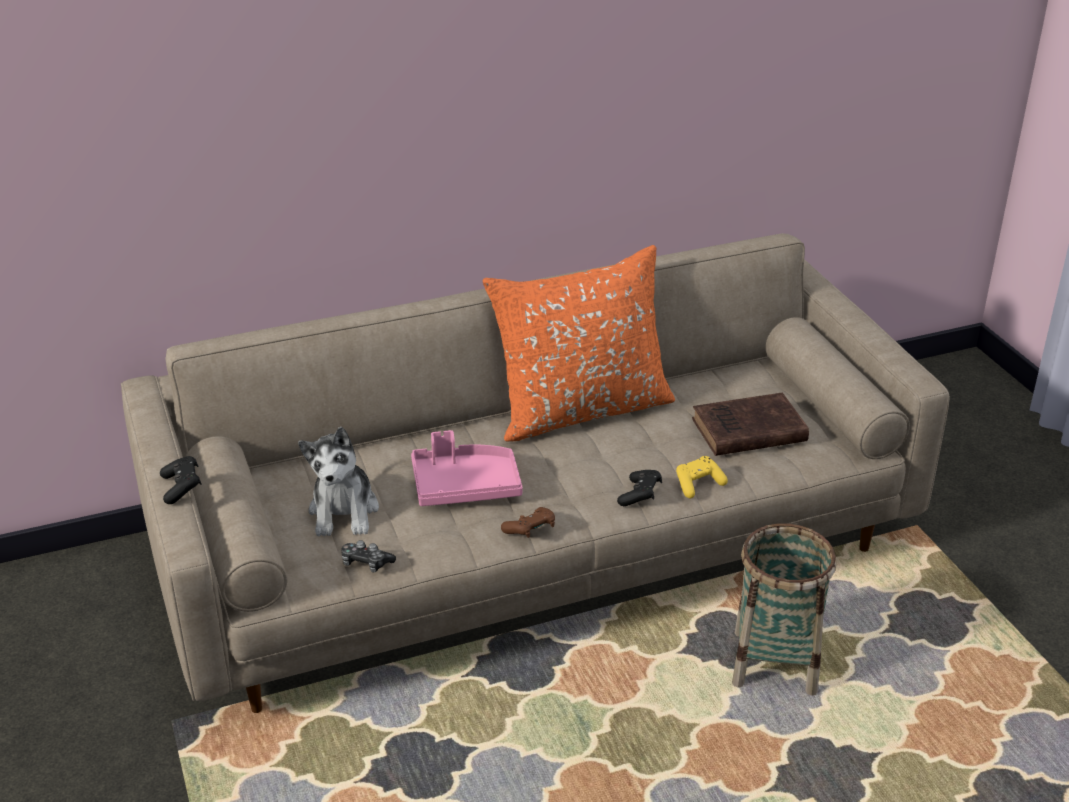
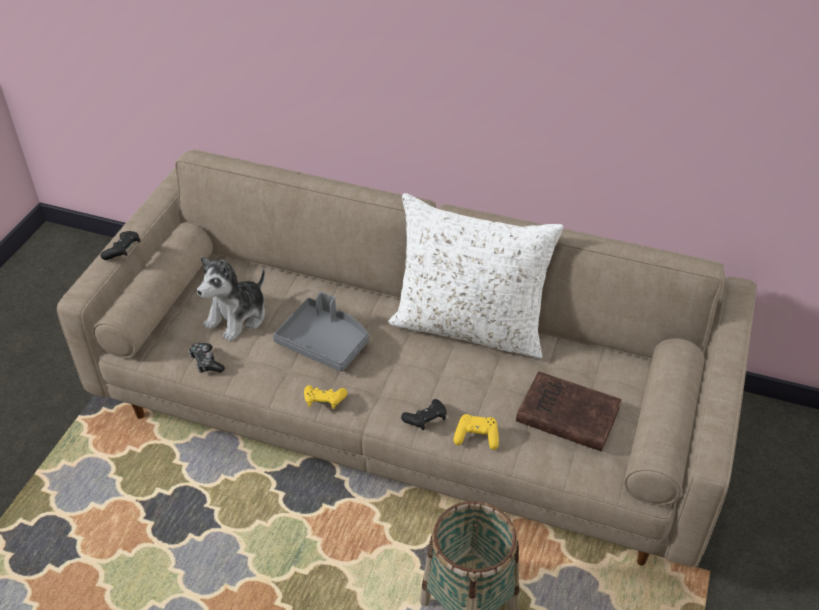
camera: 40 degrees right, 10 degrees up
pink tray [411,430,523,506] -> grey tray [273,292,369,372]
orange pillow [483,245,675,442] -> white pillow [388,193,564,359]
brown game controller [501,507,555,538] -> yellow game controller [304,385,347,409]

